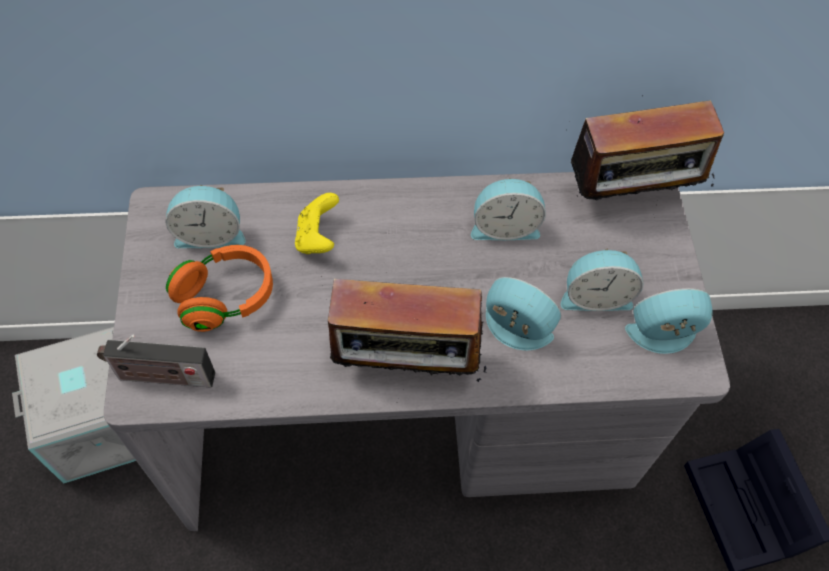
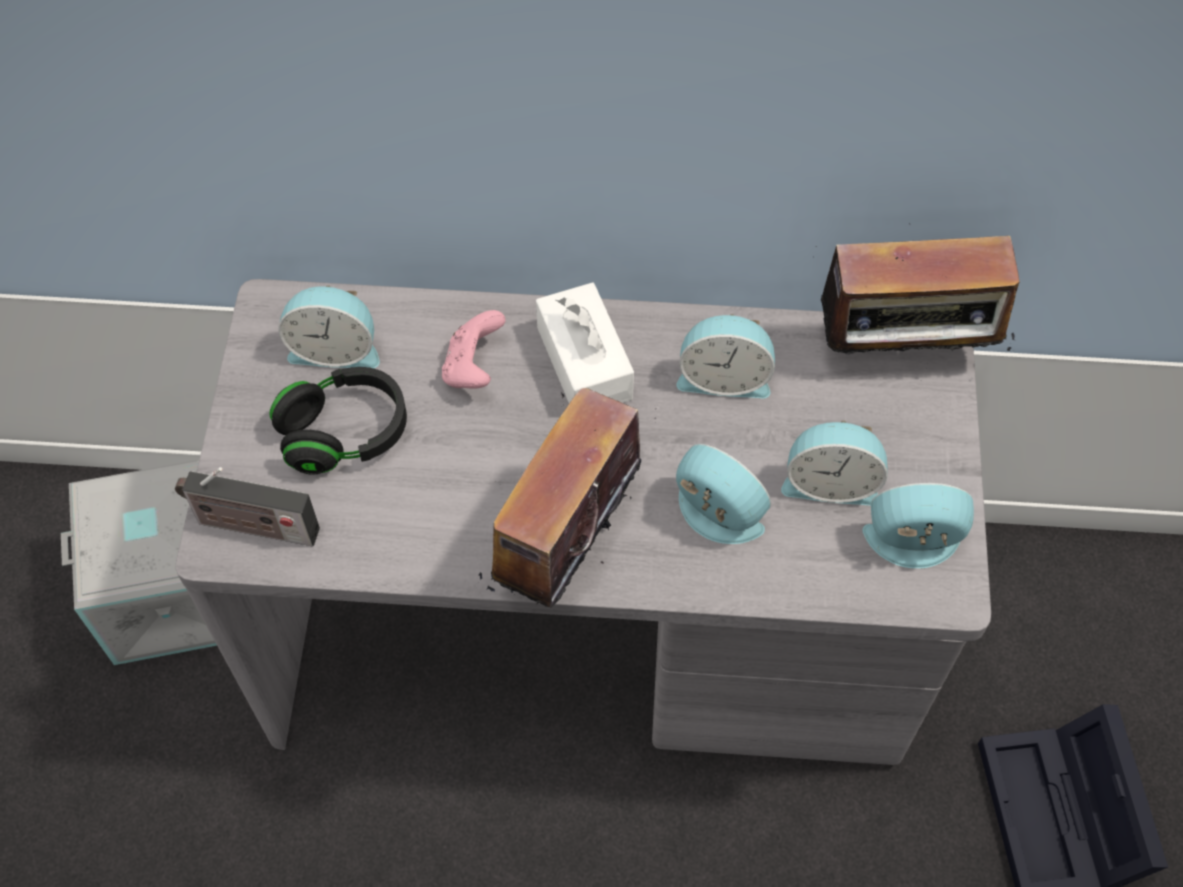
camera: 10 degrees right, 0 degrees up
orange headphones [166,245,273,332] -> black headphones [269,367,407,475]
yellow game controller [295,193,339,254] -> pink game controller [442,310,506,389]
radio [320,274,486,385] -> radio turned 105 degrees clockwise [478,388,656,607]
none -> white tissue box [536,282,634,403]

